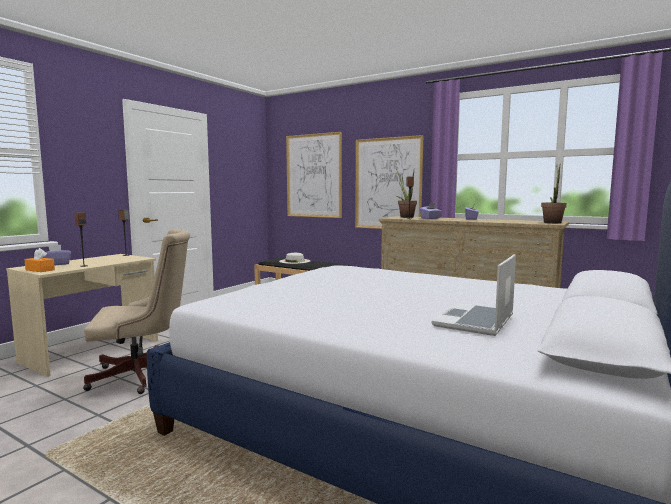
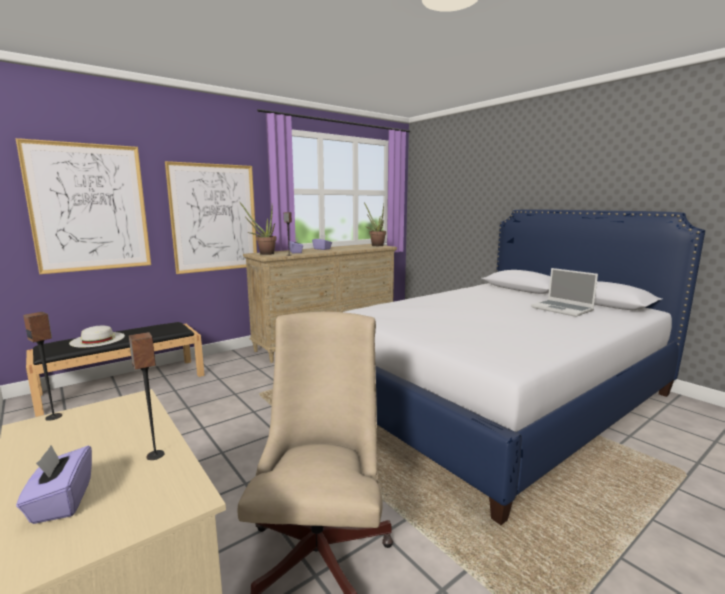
camera: 70 degrees left, 5 degrees up
orange tissue box [24,248,55,272] -> none

